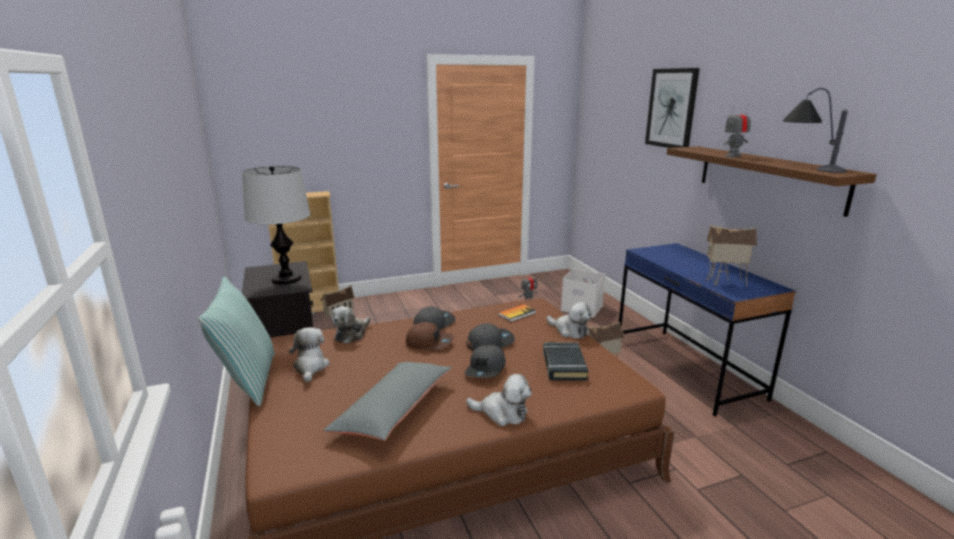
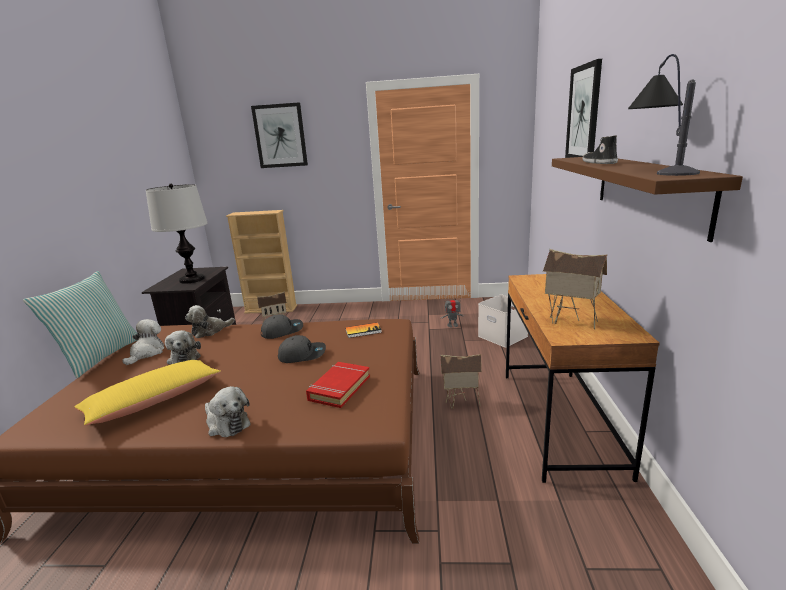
camera: 25 degrees right, 0 degrees up
grey pillow [323,362,452,441] -> yellow pillow [74,360,221,425]
brown cap [406,322,454,350] -> none
grey cap [465,345,506,378] -> none
black book [543,342,588,381] -> red book [306,362,370,408]
plush toy [547,302,592,339] -> plush toy moved to [165,330,201,364]
blue desk [619,243,796,417] -> brown desk [506,274,660,483]
toy robot [724,105,751,157] -> shoe [582,135,618,164]
none -> picture [251,103,308,168]

